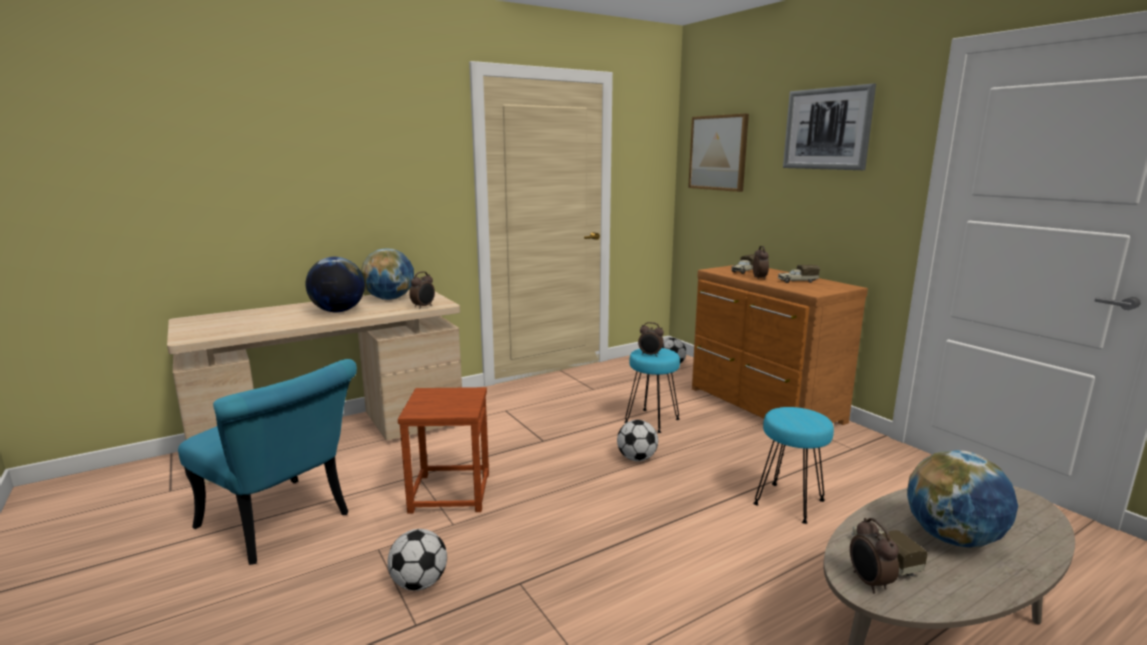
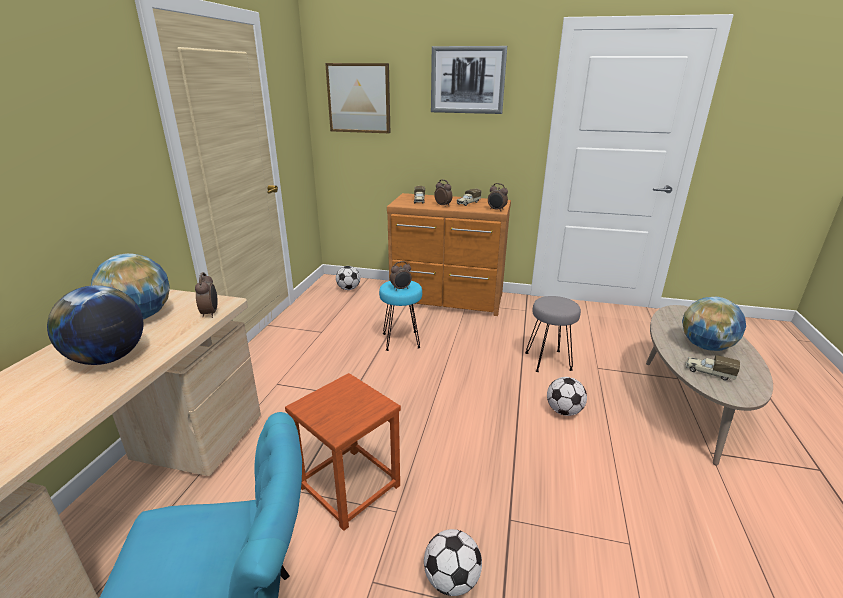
camera: 45 degrees left, 10 degrees up
football [617,420,658,461] -> football moved to [547,377,587,416]
turquoise stool [753,407,834,524] -> grey stool [525,296,581,372]
alarm clock [850,518,899,594] -> alarm clock moved to [488,183,508,211]

